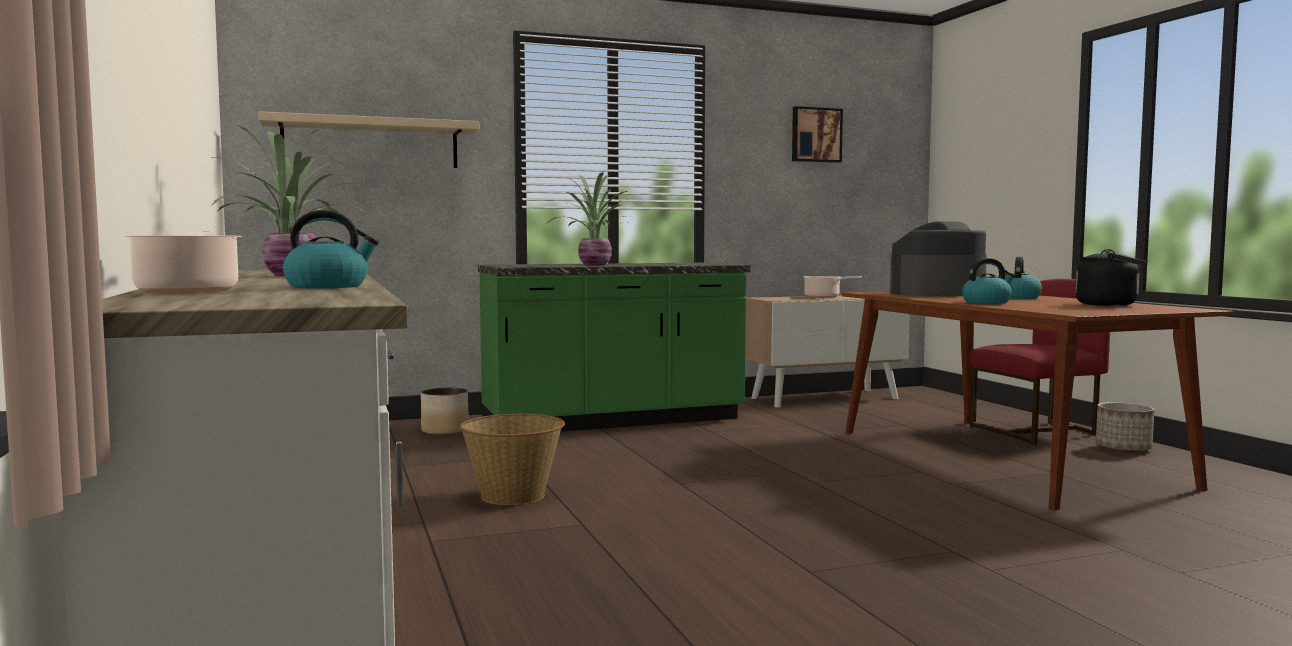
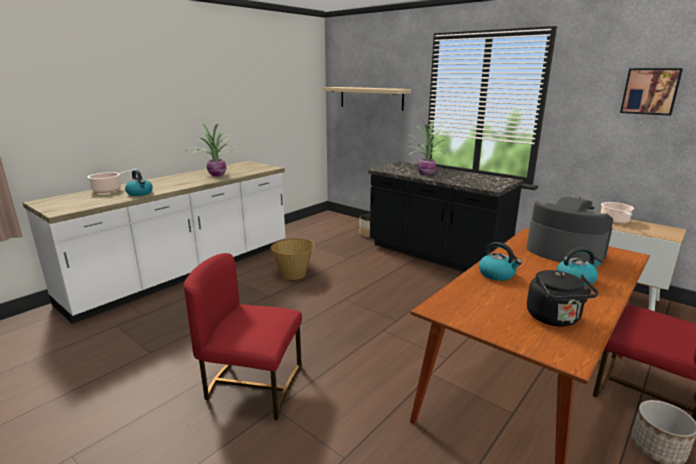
camera: 60 degrees right, 15 degrees up
green counter [478,262,750,432] -> black counter [368,161,523,272]
none -> red chair [184,253,302,420]

